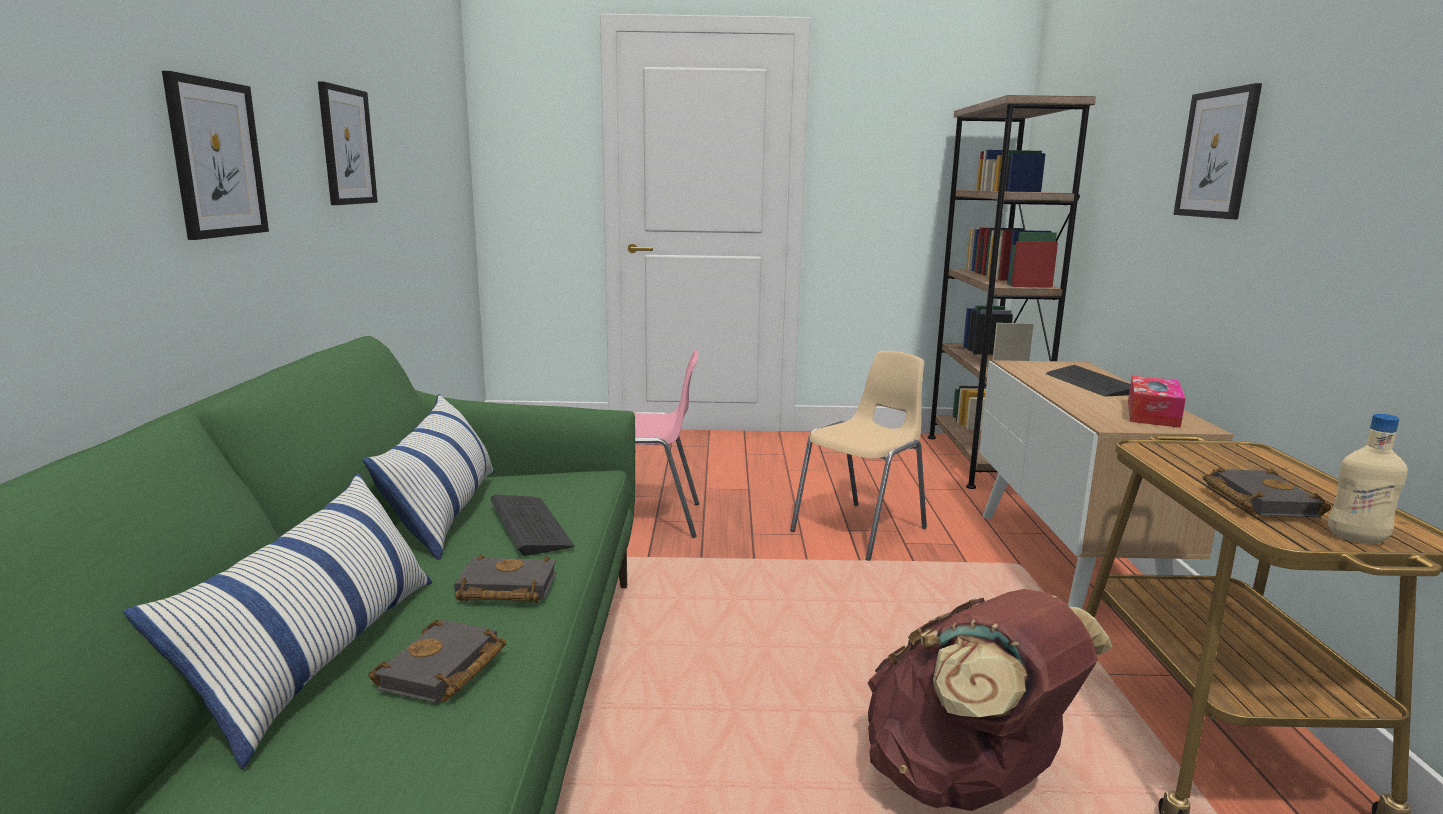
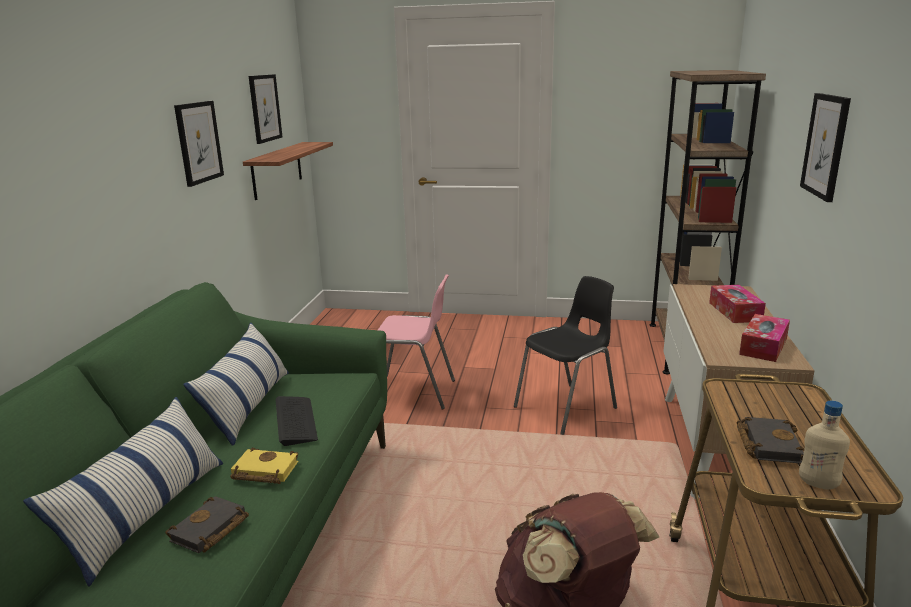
camera: 10 degrees right, 5 degrees up
picture [162,71,269,240] -> picture moved to [249,74,282,144]
black book [454,554,556,603] -> yellow book [230,447,298,484]
beige chair [790,351,927,560] -> black chair [514,276,617,435]
keyboard [1046,365,1131,396] -> tissue box [709,285,766,323]
none -> shelf [243,142,333,200]

